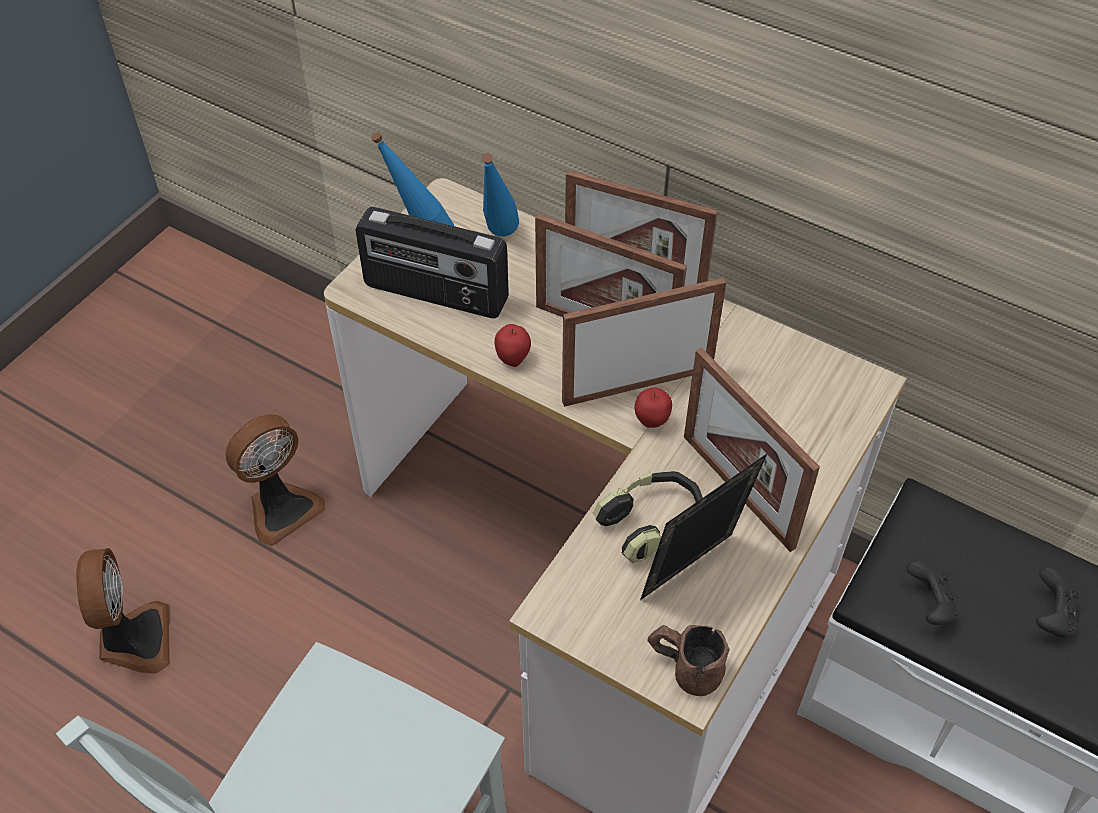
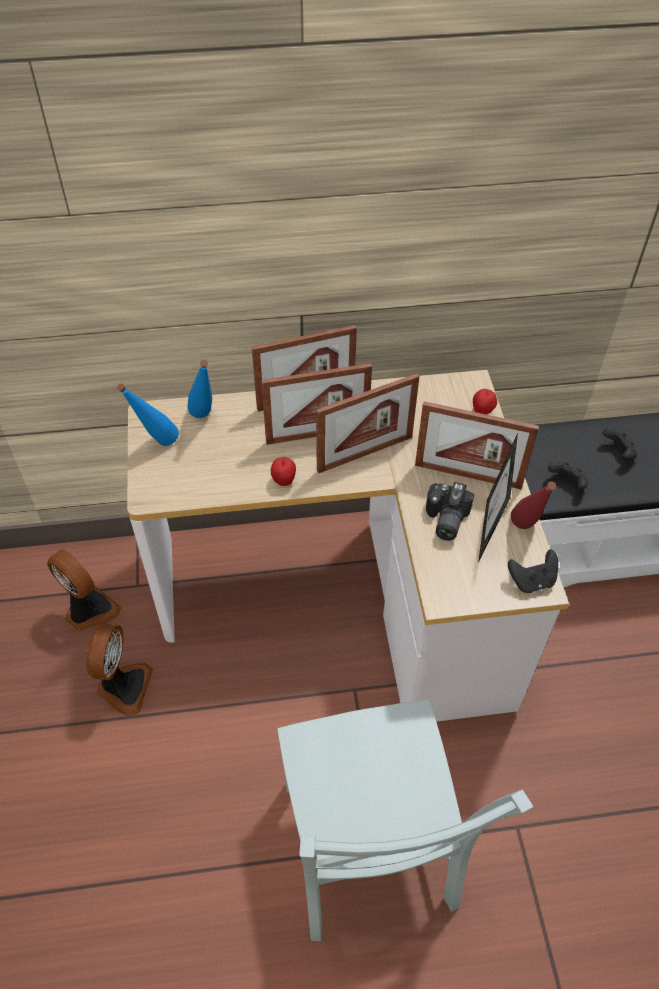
camera: 40 degrees left, 0 degrees up
fan [76,548,170,674] -> fan moved to [47,550,122,631]
radio [355,207,509,318] -> none
picture frame [562,278,726,407] -> picture frame turned 150 degrees counterclockwise [316,373,419,473]
headphones [593,471,703,563] -> camera [426,482,474,541]
apple [635,388,672,428] -> apple moved to [473,389,497,415]
brown mug [648,625,730,696] -> black game controller [508,549,558,593]
none -> red bottle [511,481,556,529]

